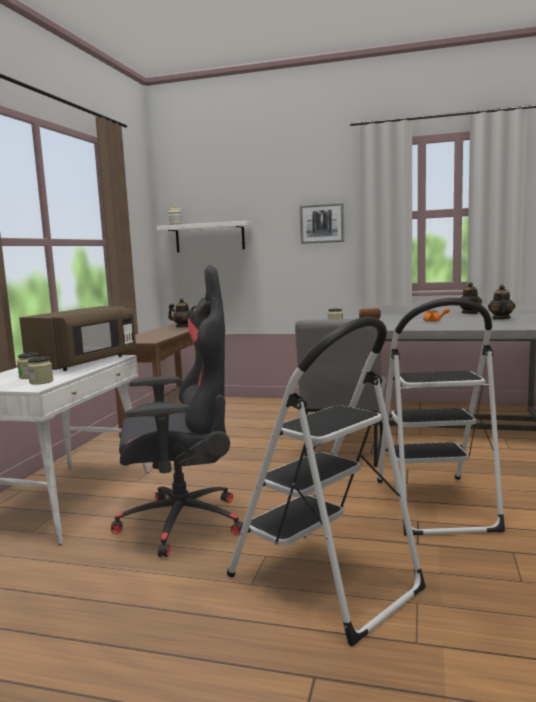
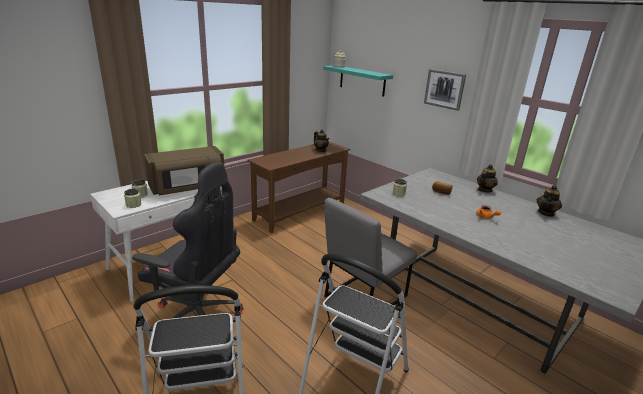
camera: 30 degrees right, 15 degrees up
white shelf [157,221,253,252] -> turquoise shelf [323,65,393,97]
teapot [488,285,515,320] -> teapot moved to [477,164,498,192]

